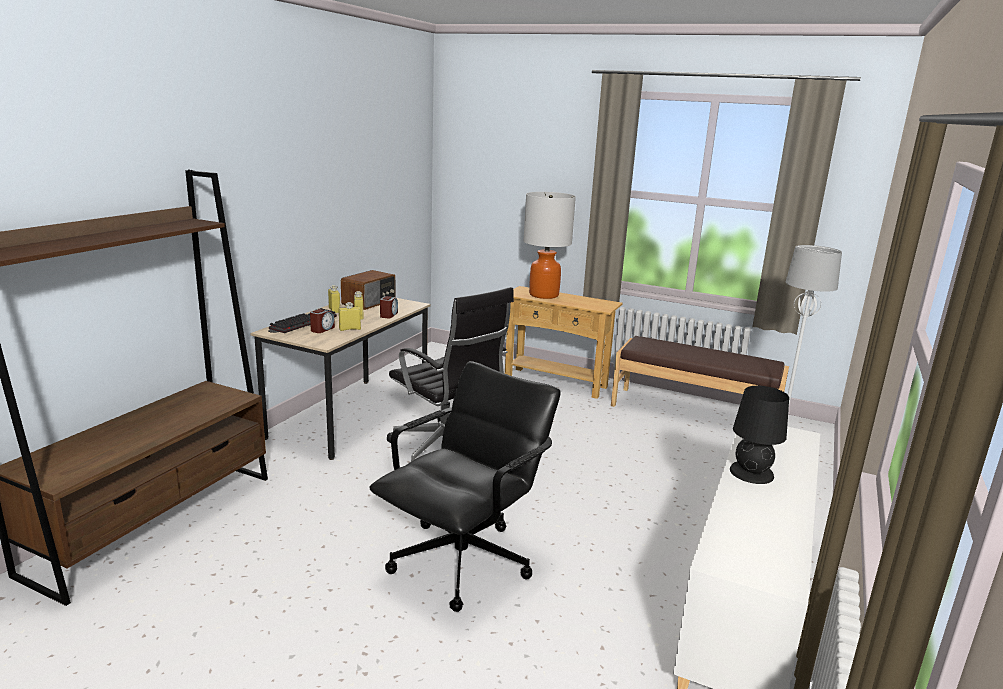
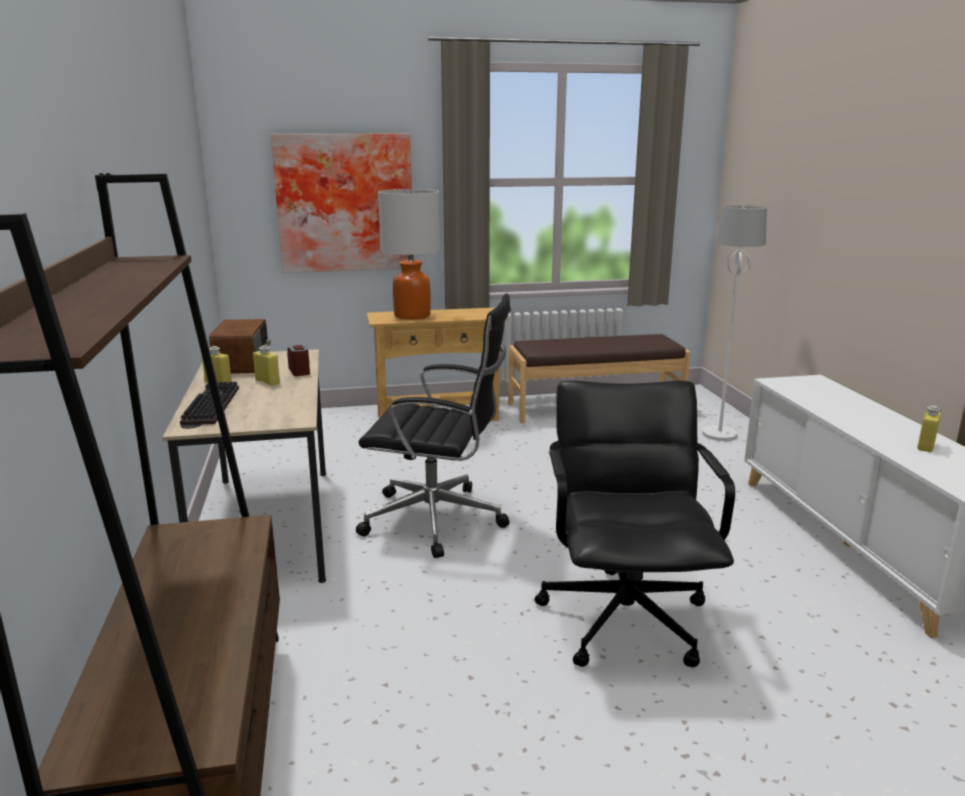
camera: 35 degrees left, 0 degrees up
alarm clock [310,309,335,333] -> none
yellow bottle [338,302,361,331] -> yellow bottle moved to [918,406,941,452]
black table lamp [730,386,789,484] -> none
none -> picture [271,134,414,273]

